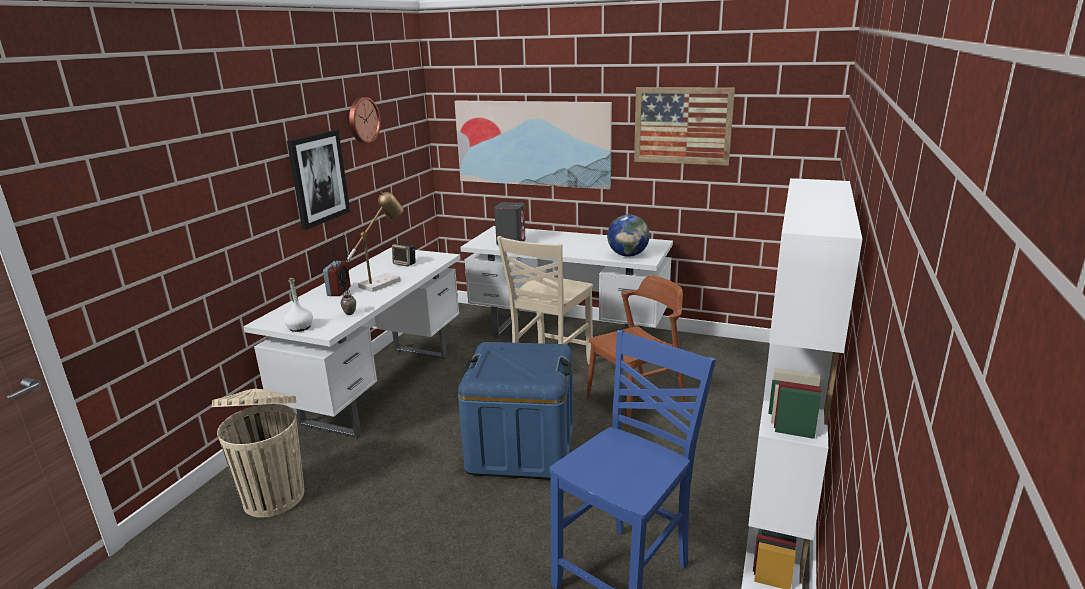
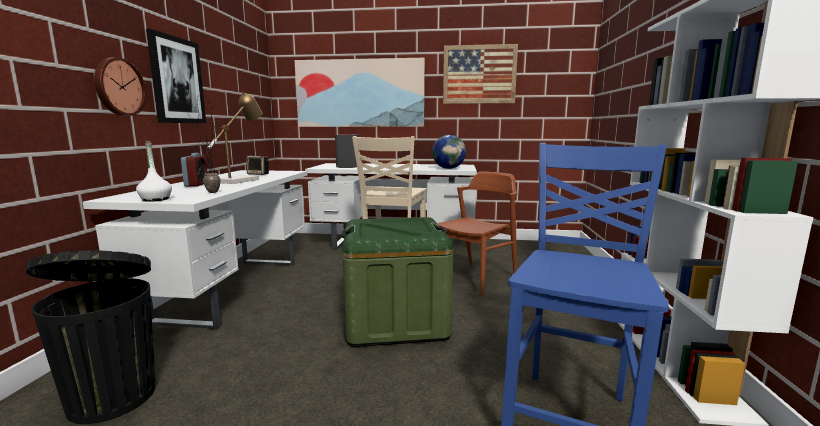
camera: 15 degrees left, 10 degrees down
beige trash can [212,389,304,518] -> black trash can [26,250,155,424]
wall clock [349,97,381,143] -> wall clock moved to [94,57,146,116]
blue storage box [458,342,573,480] -> green storage box [342,217,454,347]

